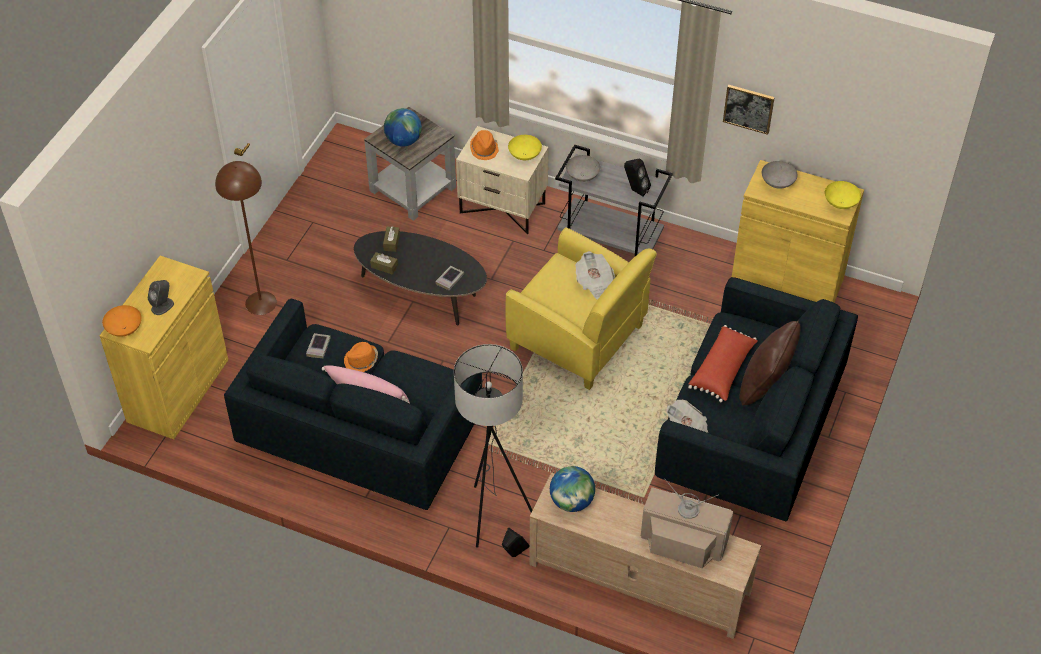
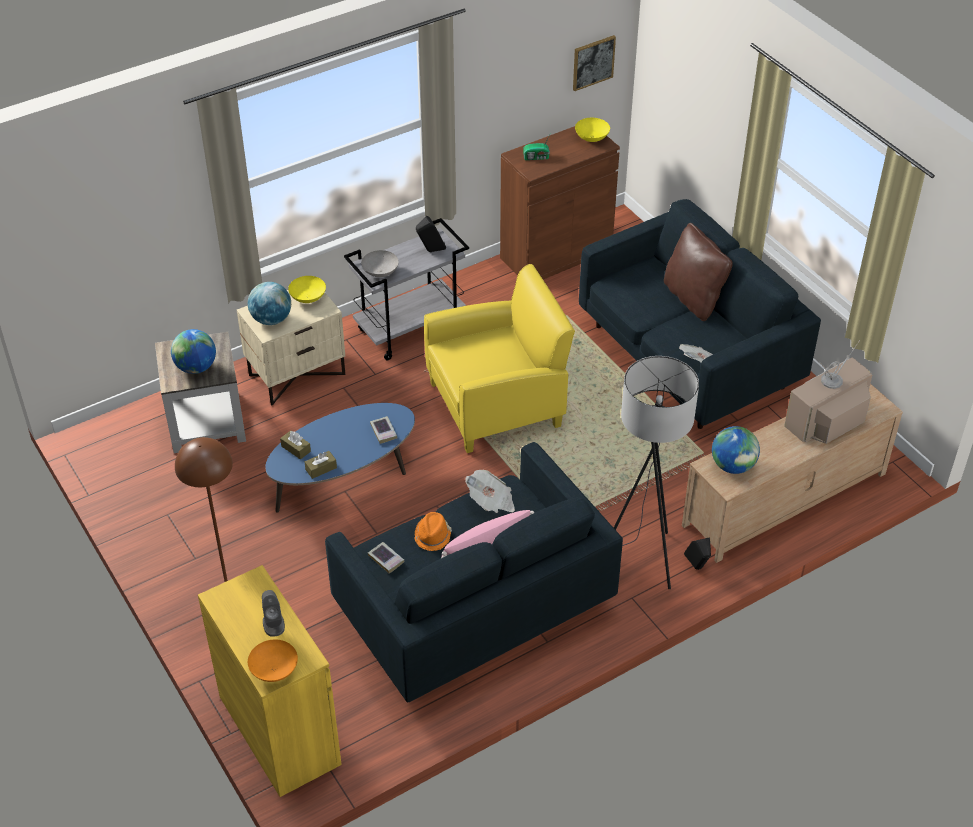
camera: 55 degrees left, 5 degrees down
black coffee table [354,231,487,325] -> blue coffee table [265,403,415,513]
orange hat [470,130,499,160] -> globe [248,282,291,325]
newspaper [575,251,615,300] -> newspaper moved to [465,470,515,513]
red pillow [688,325,758,402] -> none
picture [723,85,775,135] -> picture moved to [573,35,616,91]
yellow cabinet [732,160,864,303] -> brown cabinet [500,126,620,279]
grey bowl [762,161,798,189] -> radio [523,135,550,160]

